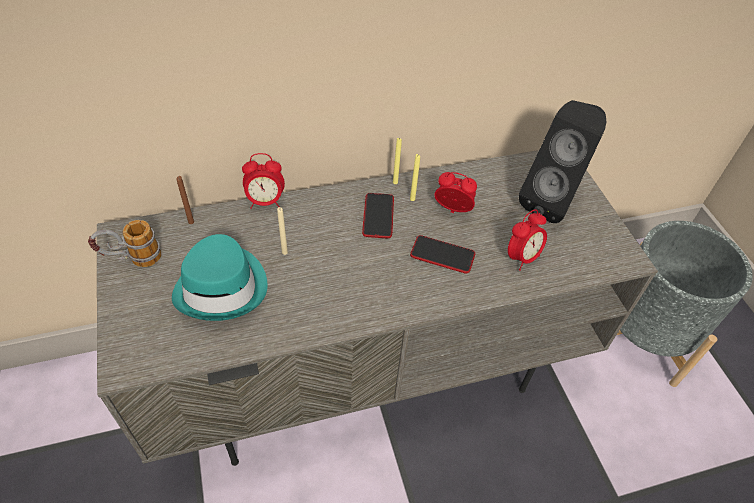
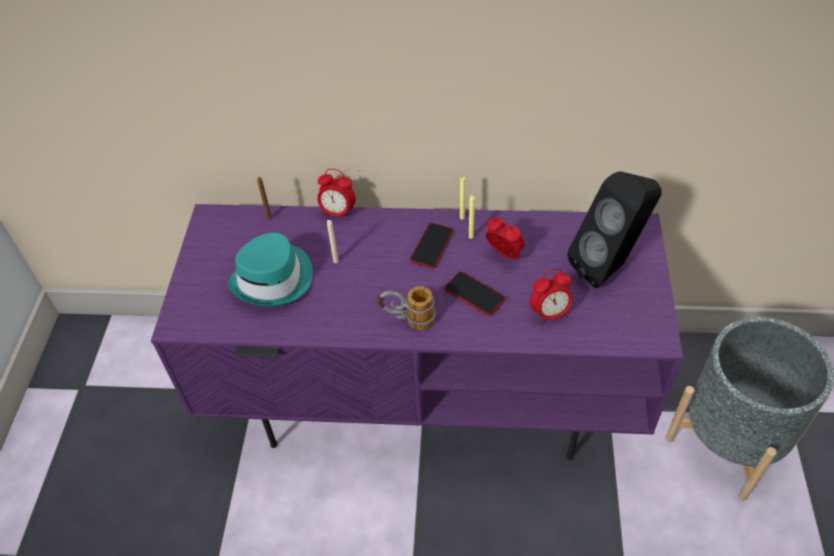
camera: 25 degrees right, 0 degrees up
mug [88,220,161,267] -> mug moved to [377,286,436,330]
grey tv stand [97,150,658,466] -> purple tv stand [151,204,683,460]

